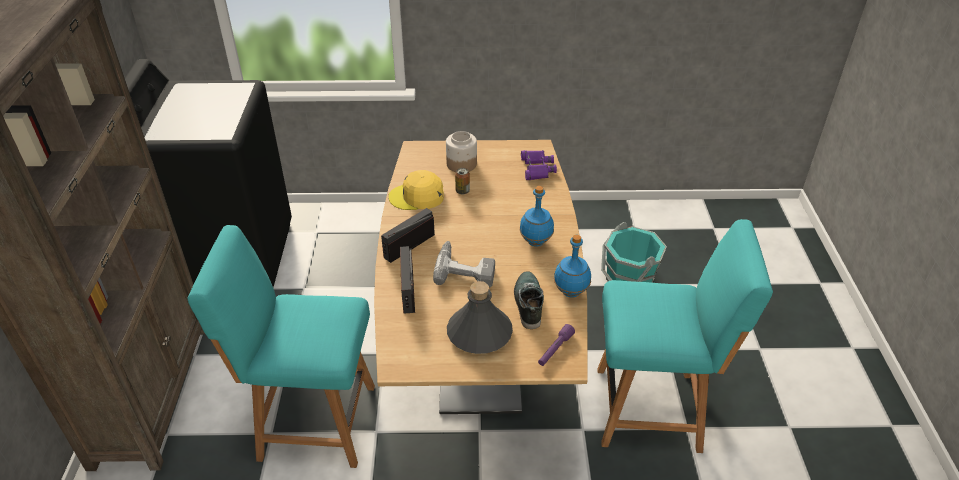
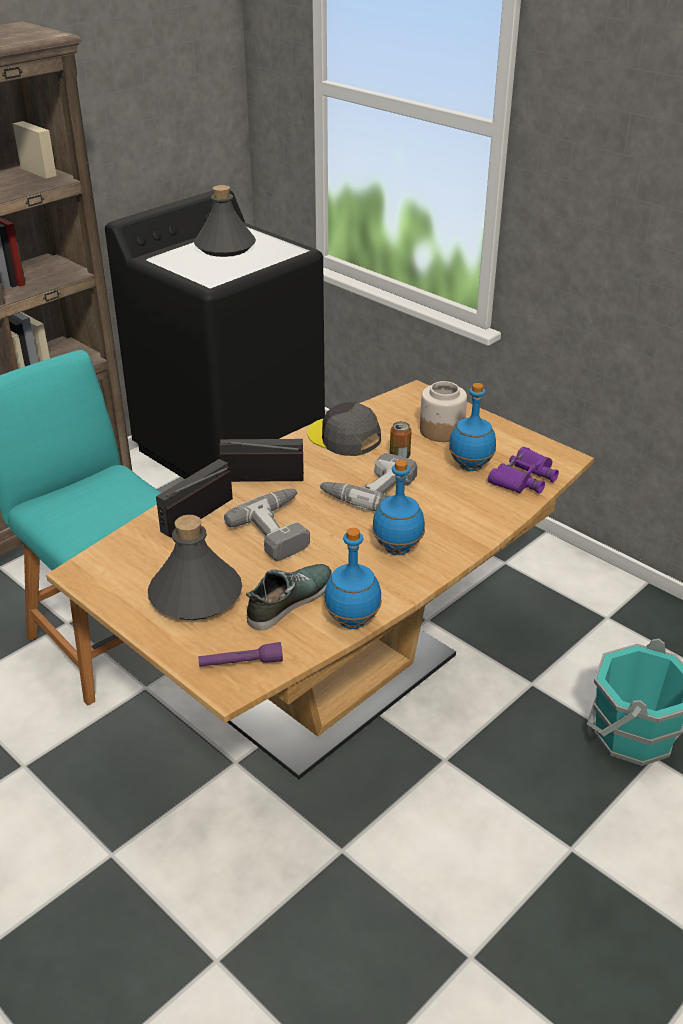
camera: 45 degrees right, 5 degrees down
yellow cap [388,170,444,210] -> grey cap [307,402,381,456]
turquoise chair [597,219,773,453] -> none
none -> grey bottle [194,185,256,257]
none -> power drill [319,453,417,511]
none -> blue bottle [449,383,496,471]

